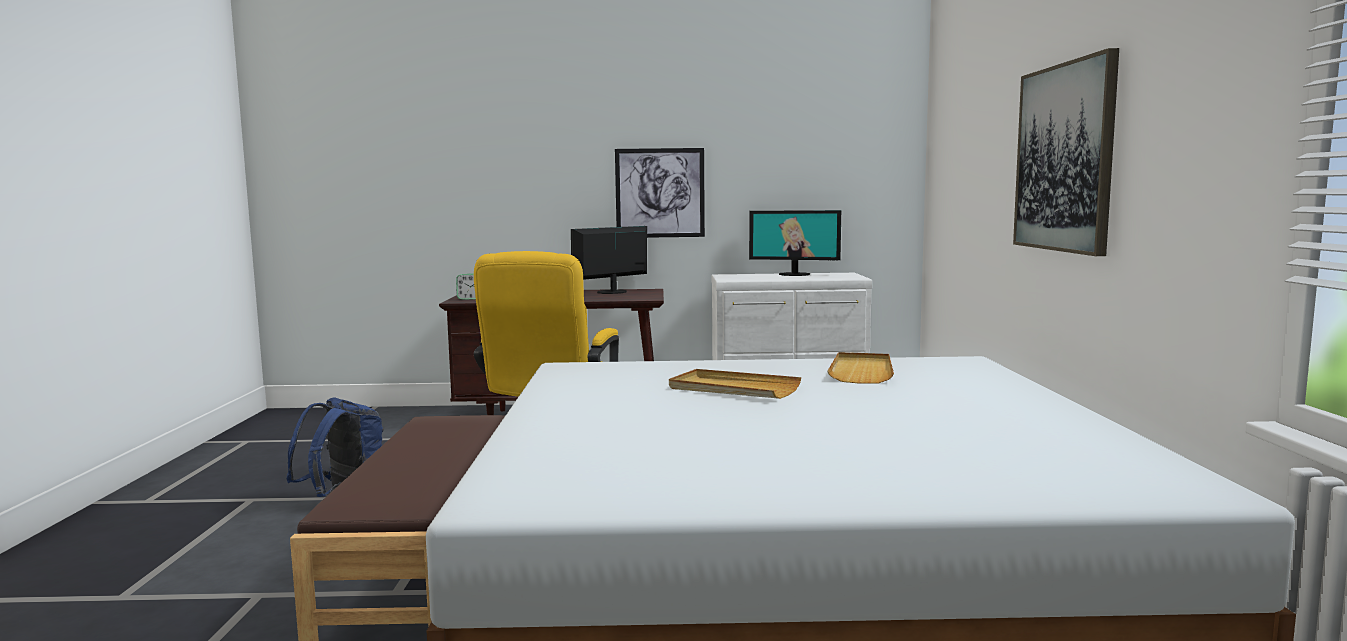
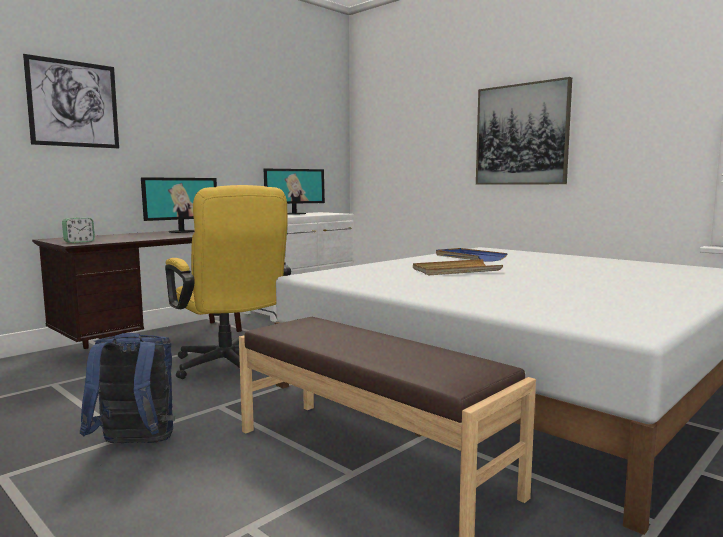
camera: 45 degrees left, 0 degrees up
monitor [571,226,647,294] -> monitor turned 135 degrees counterclockwise [141,177,217,233]
picture [615,148,705,238] -> picture moved to [23,54,119,148]
beige tray [827,352,894,384] -> blue tray [436,248,508,262]

